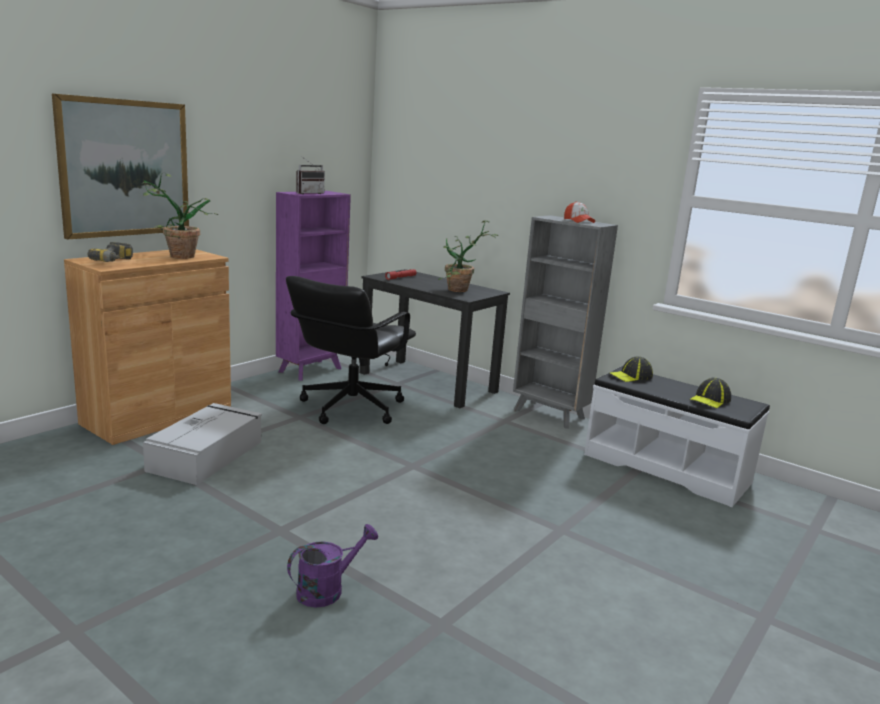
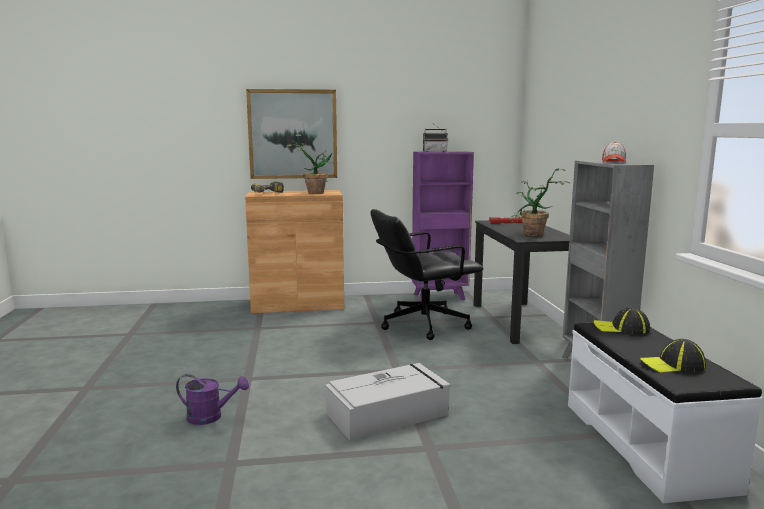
camera: 45 degrees right, 5 degrees down
grey storage box [143,403,262,485] -> grey storage box moved to [325,363,450,441]

